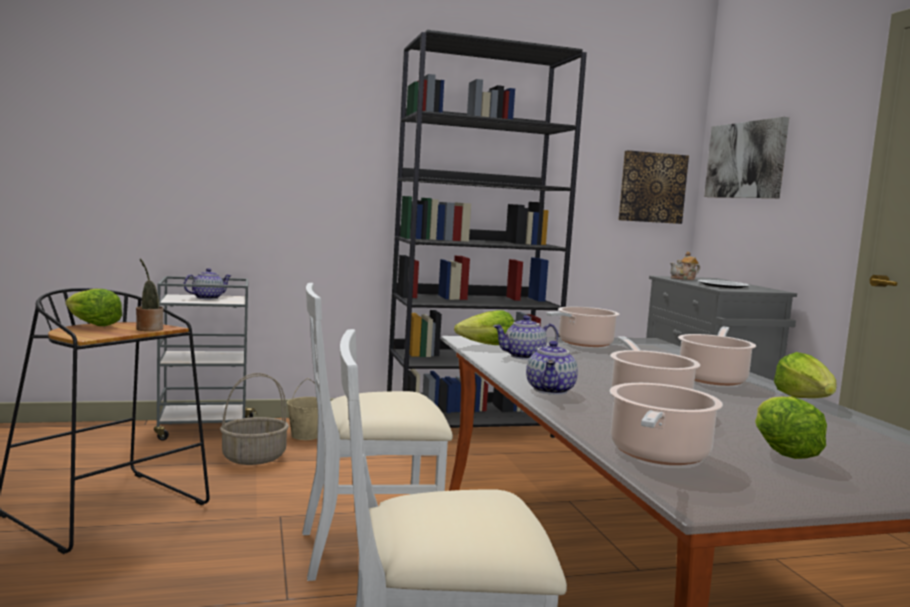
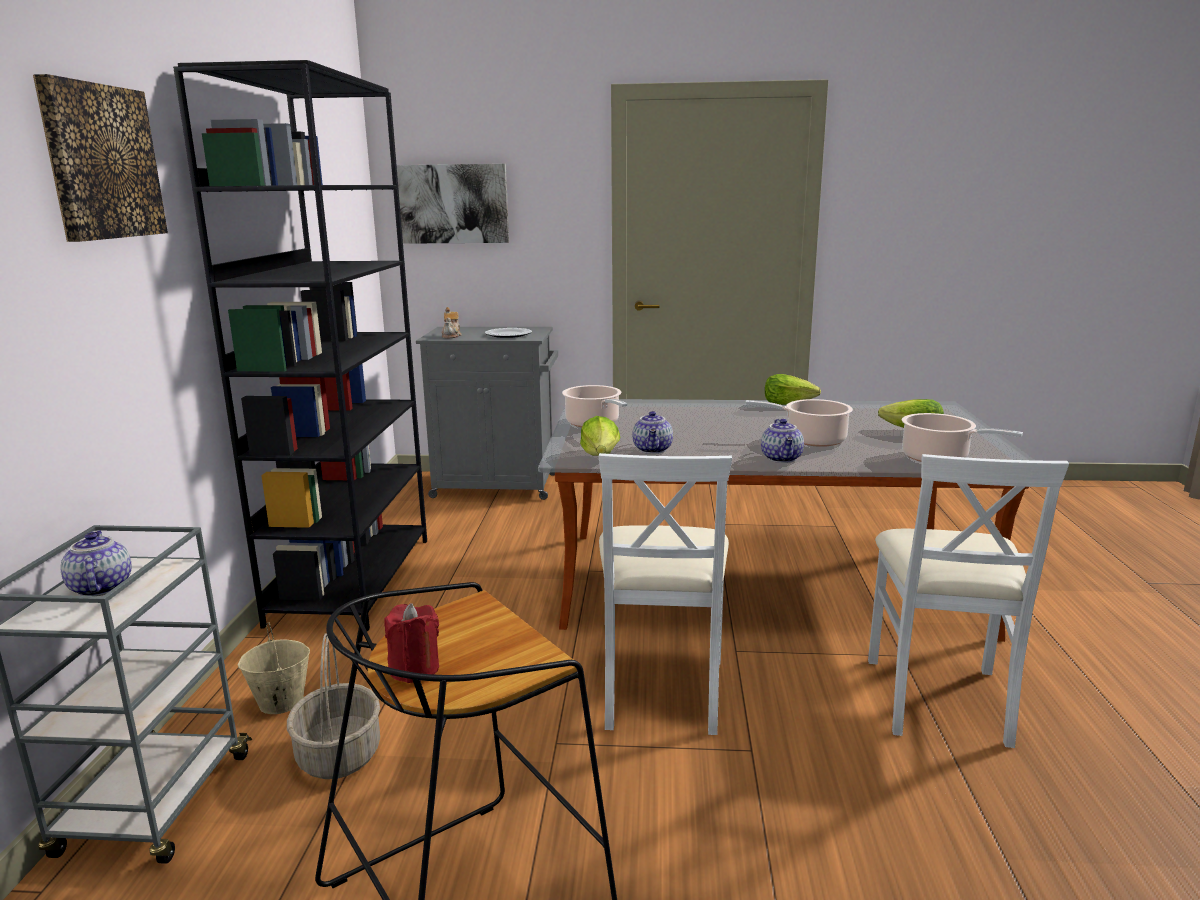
camera: 70 degrees left, 10 degrees up
lettuce [66,289,122,326] -> red candle [384,603,439,683]
potted plant [136,259,163,331] -> none
teapot [526,341,578,395] -> teapot turned 60 degrees clockwise [761,419,804,463]
picture [619,150,689,224] -> picture moved to [33,74,168,242]
cooking pot [678,326,756,386] -> none

